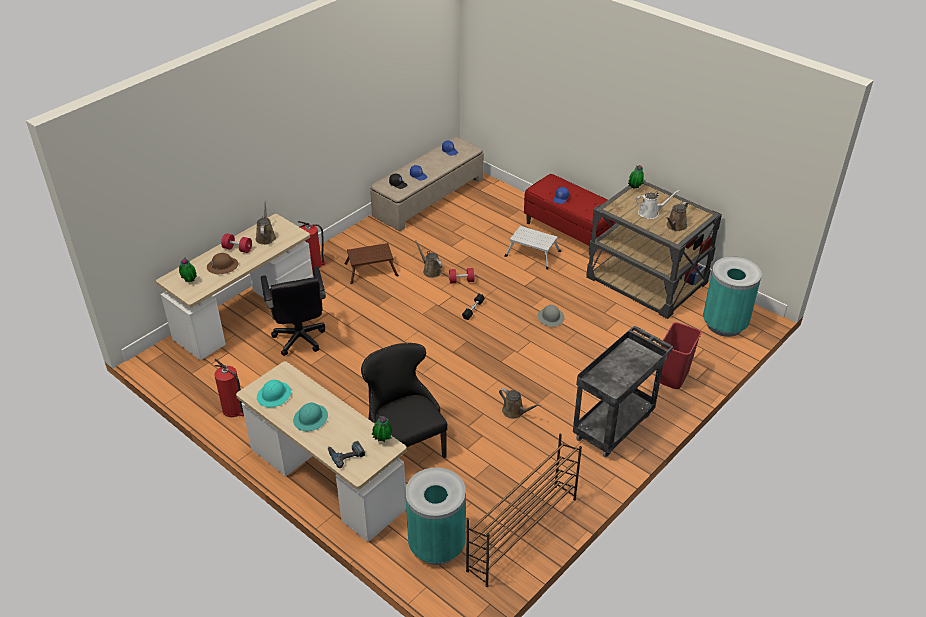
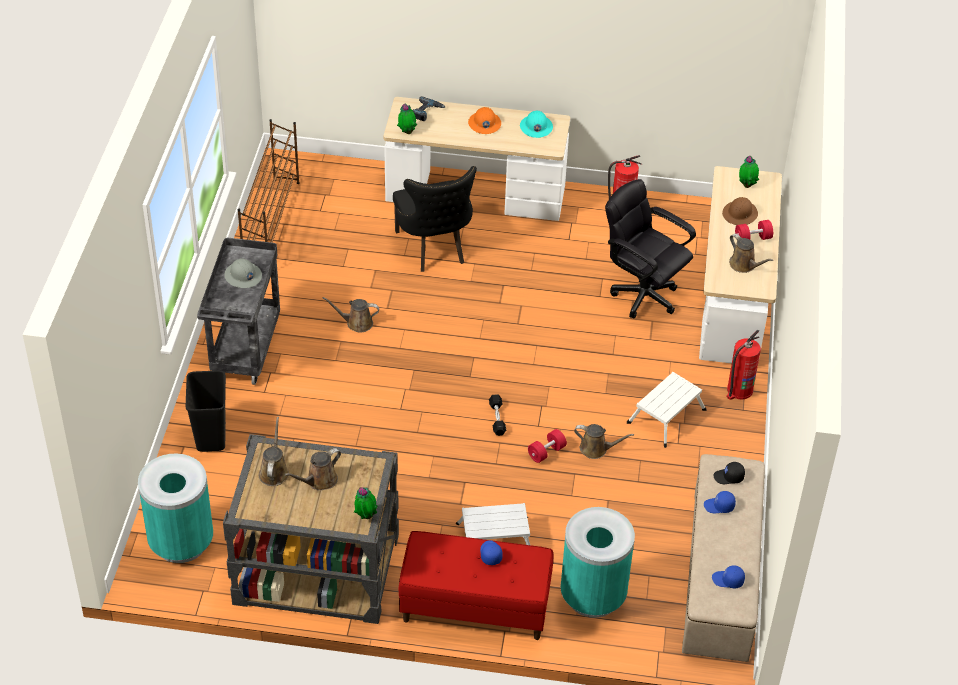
camera: 145 degrees right, 5 degrees up
turquoise hard hat [293,402,328,431] -> orange hard hat [468,107,501,134]
brown step ladder [344,243,399,284] -> white step ladder [627,372,707,448]
black chair [361,343,448,458] -> black chair turned 45 degrees clockwise [393,166,477,272]
turquoise trash can [405,468,466,565] -> turquoise trash can moved to [560,507,635,618]
grey hard hat [538,305,565,327] -> grey hard hat moved to [225,258,262,288]
white watering can [635,190,680,219] -> brown watering can [284,448,341,490]
red trash can [660,322,702,389] -> black trash can [186,370,226,452]

